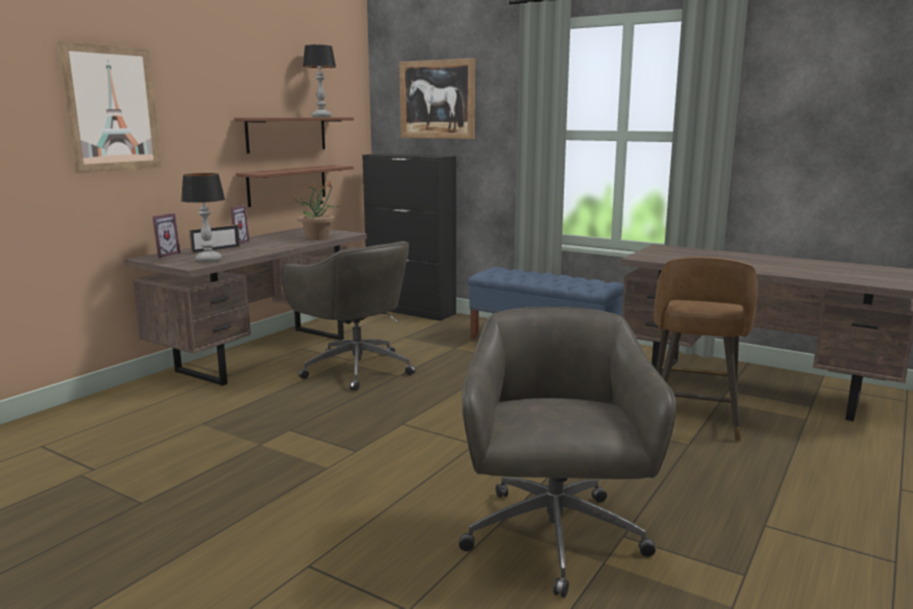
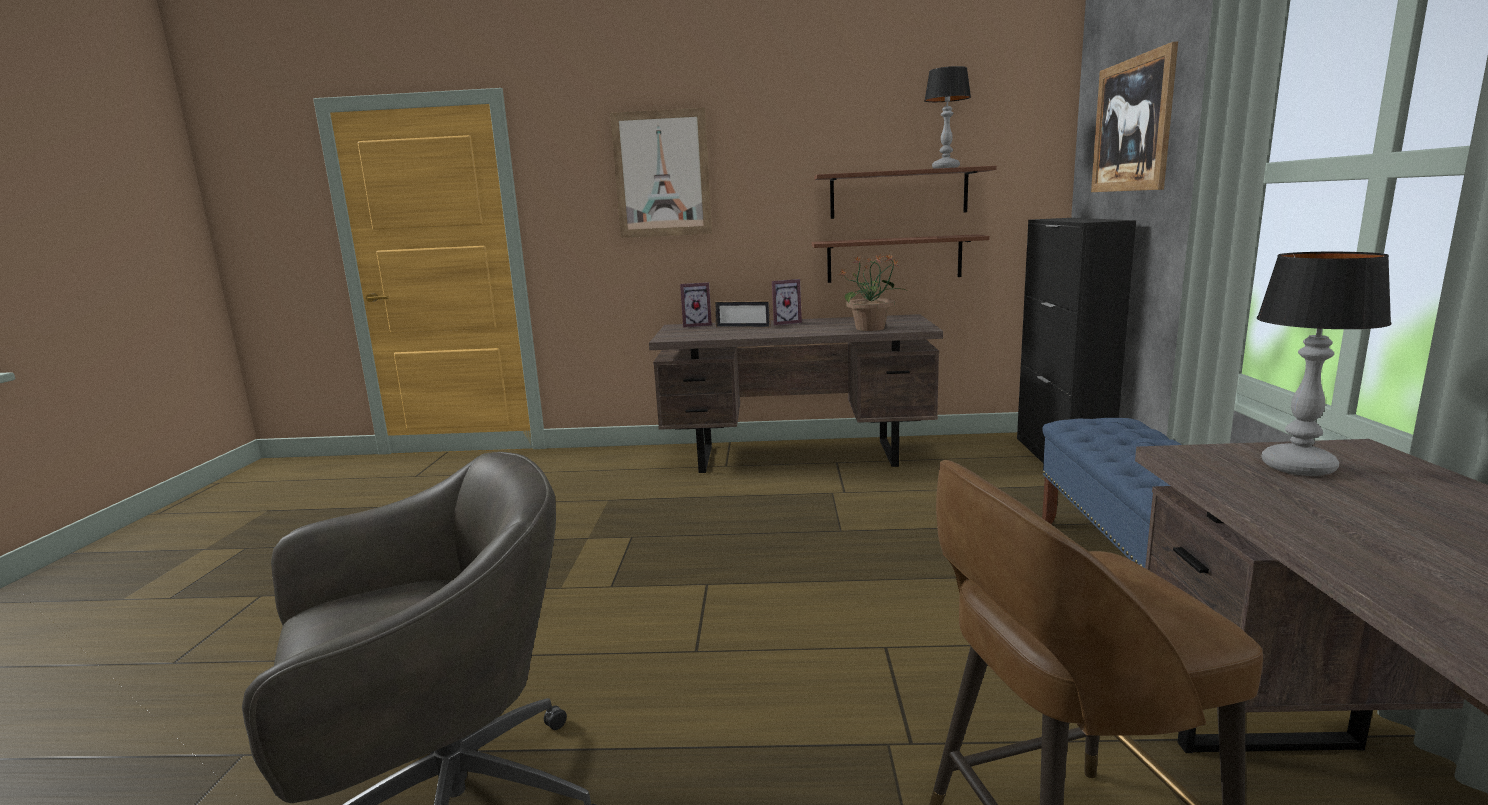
camera: 60 degrees right, 0 degrees up
table lamp [181,173,225,262] -> table lamp moved to [1256,252,1392,476]
grey office chair [281,241,416,391] -> none

